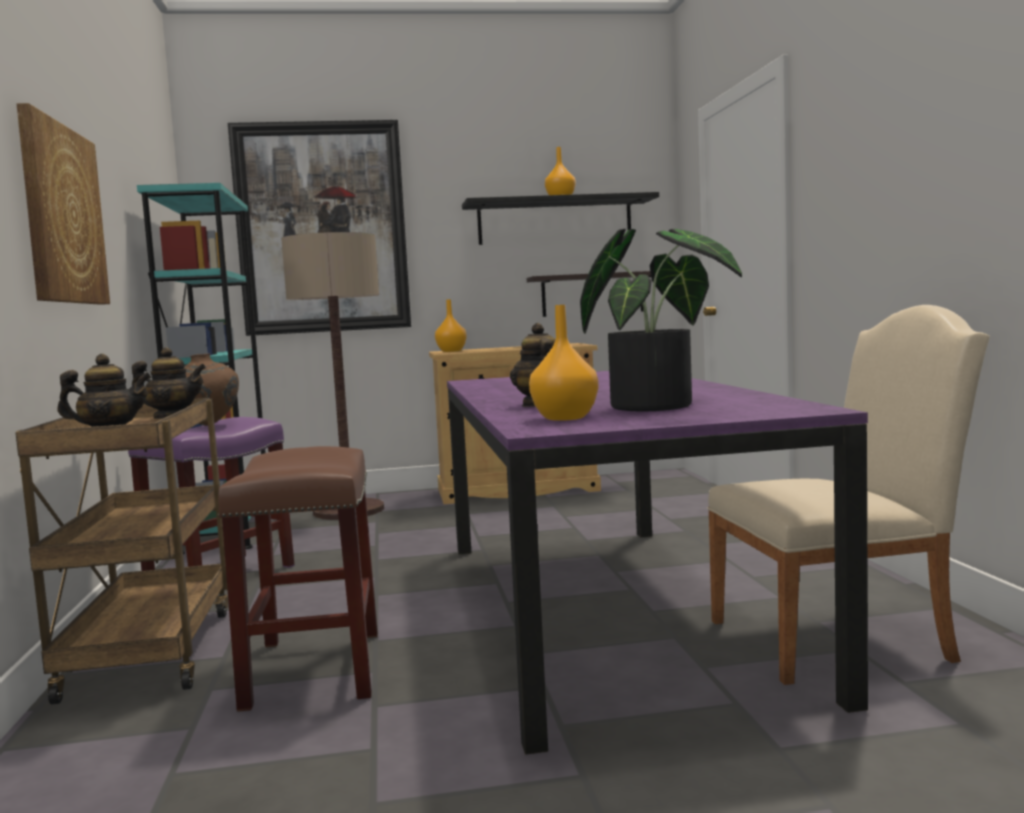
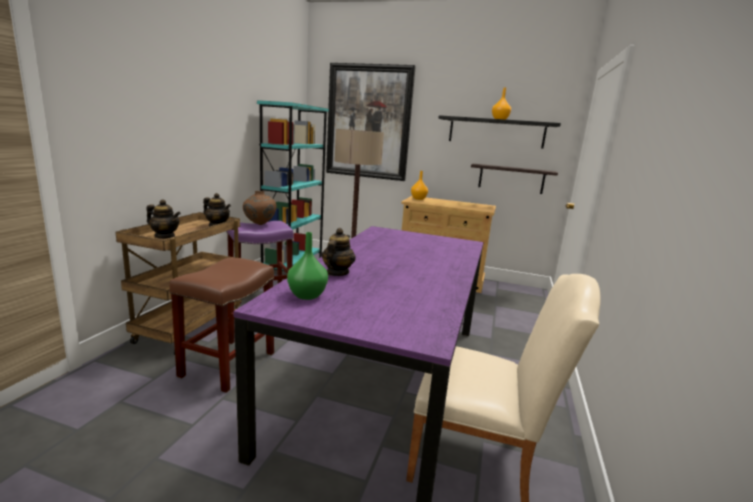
camera: 25 degrees right, 10 degrees up
picture [17,103,110,305] -> none
orange vase [529,305,598,421] -> green vase [287,232,328,300]
potted plant [580,229,742,411] -> none

